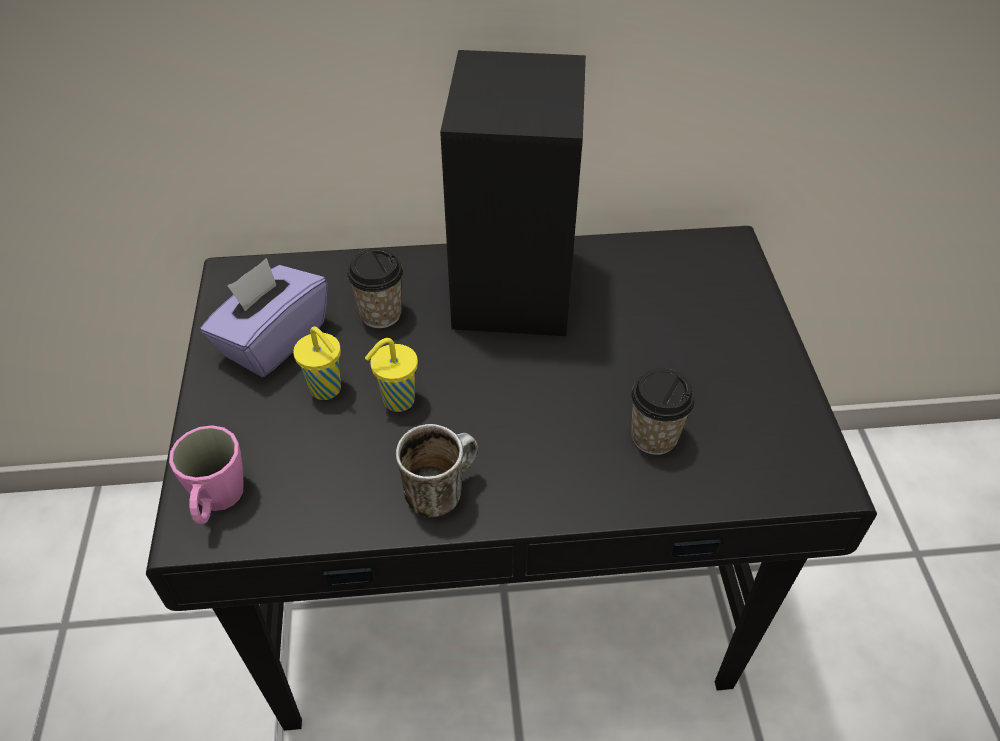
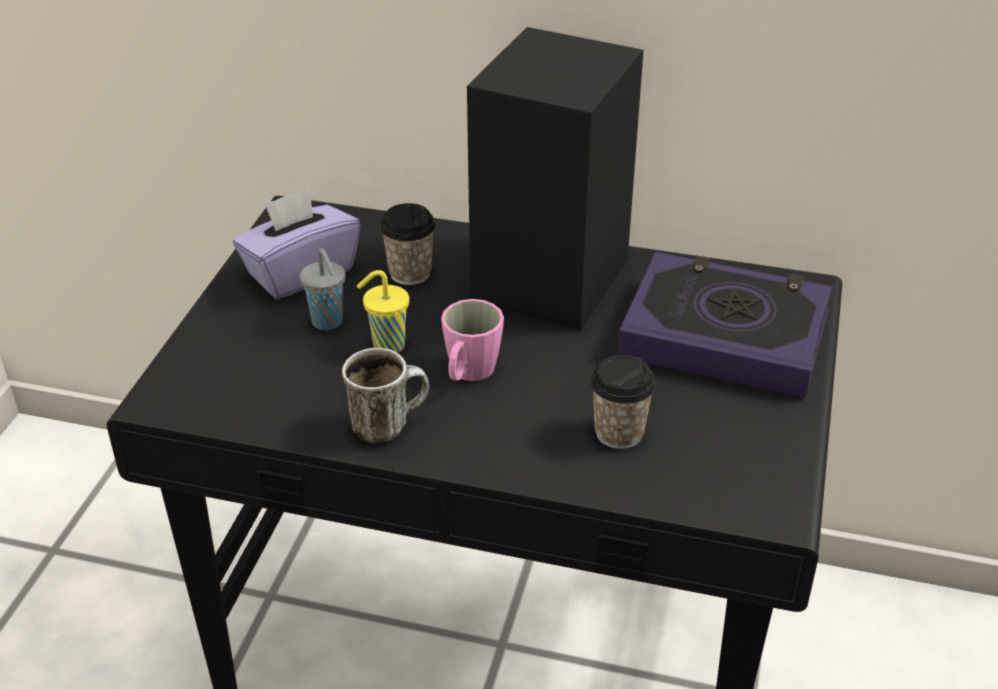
camera: 20 degrees right, 10 degrees down
pink mug [169,425,243,524] -> pink mug moved to [441,299,504,381]
yellow cup [293,327,341,400] -> grey cup [300,248,345,330]
none -> book [617,252,833,398]

